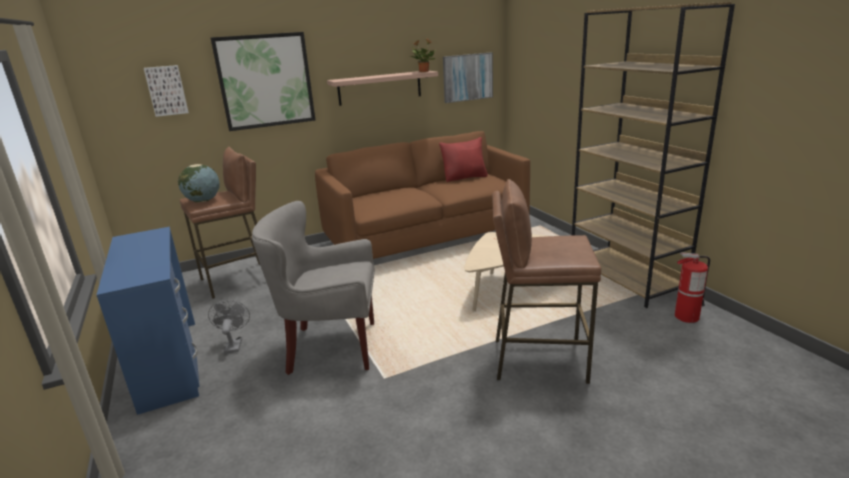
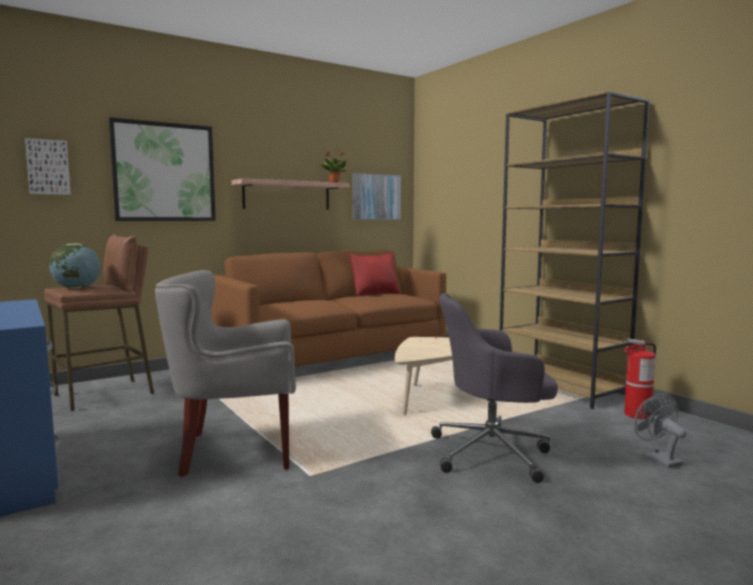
camera: 10 degrees left, 15 degrees down
grey fan [208,300,250,354] -> grey fan moved to [635,393,687,468]
brown stool [492,179,601,384] -> grey office chair [431,293,558,483]

